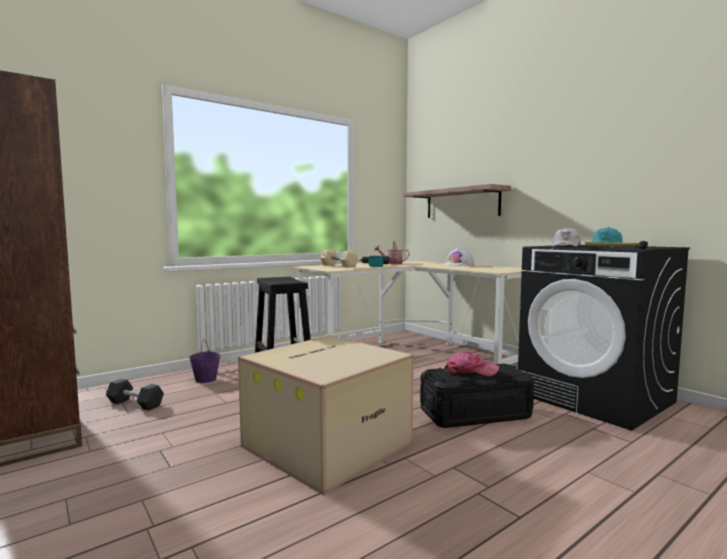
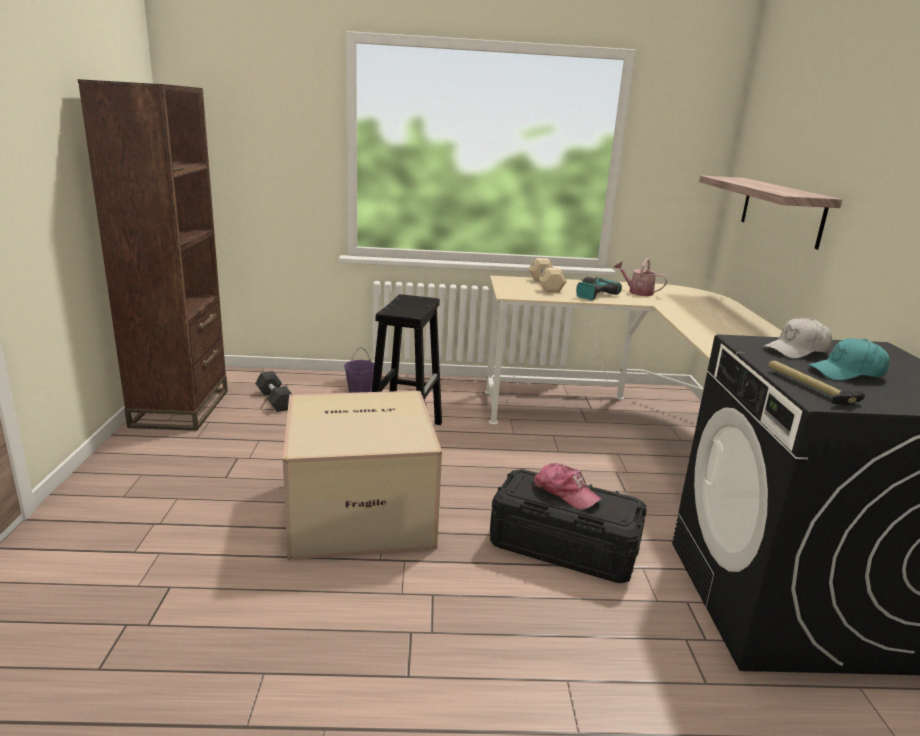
camera: 35 degrees right, 15 degrees up
white hard hat [445,248,474,266] -> none

